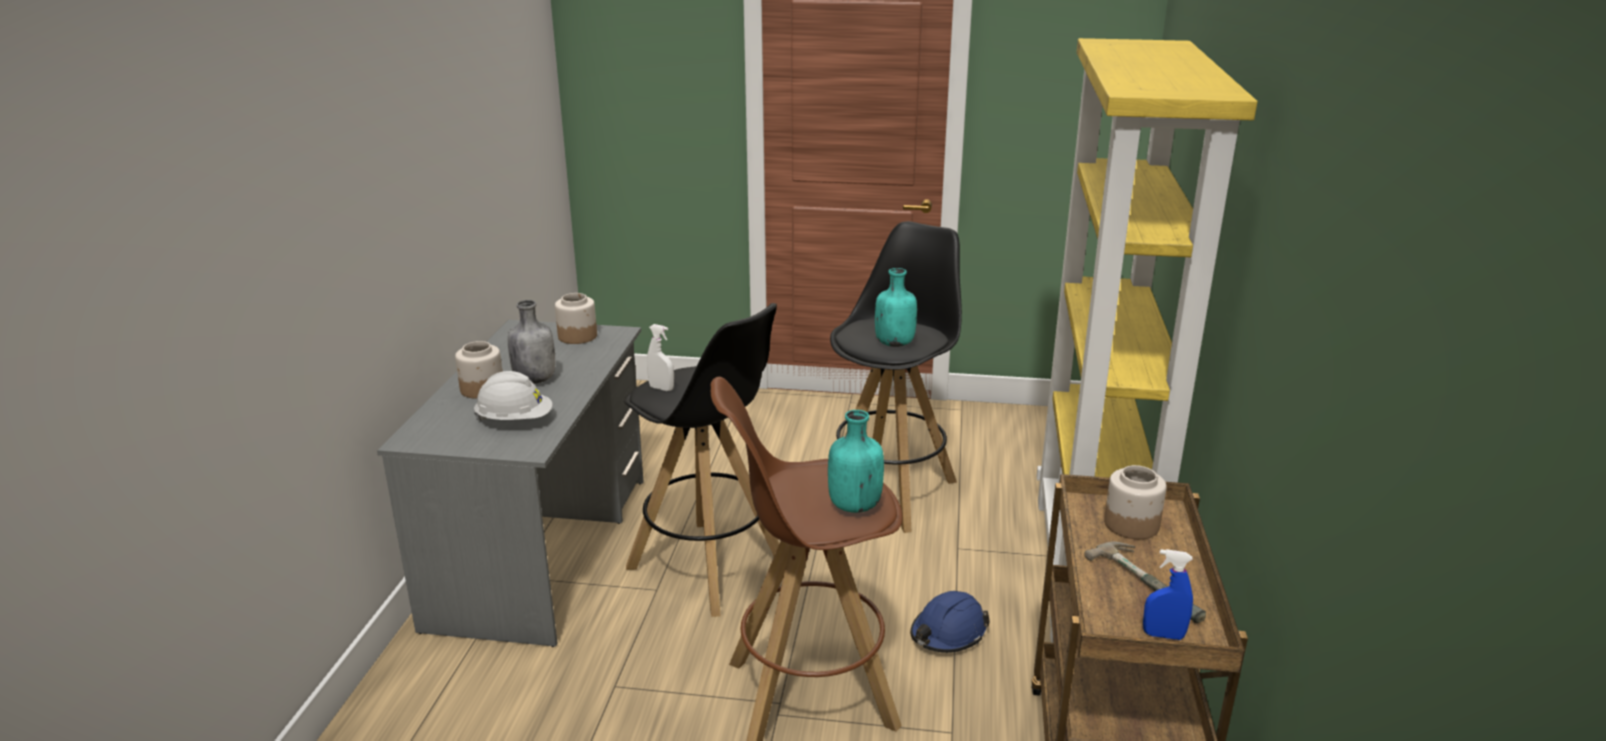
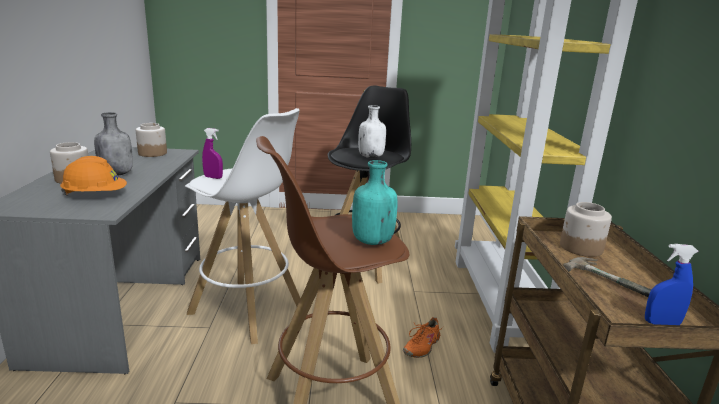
camera: 10 degrees left, 5 degrees down
white hard hat [474,371,552,420] -> orange hard hat [60,156,127,196]
black stool [624,303,779,617] -> white stool [185,108,301,344]
white spray bottle [647,324,674,391] -> purple spray bottle [202,128,223,179]
turquoise bottle [875,268,917,347] -> white bottle [358,105,386,158]
blue hard hat [910,591,990,653] -> orange shoe [403,317,444,358]

